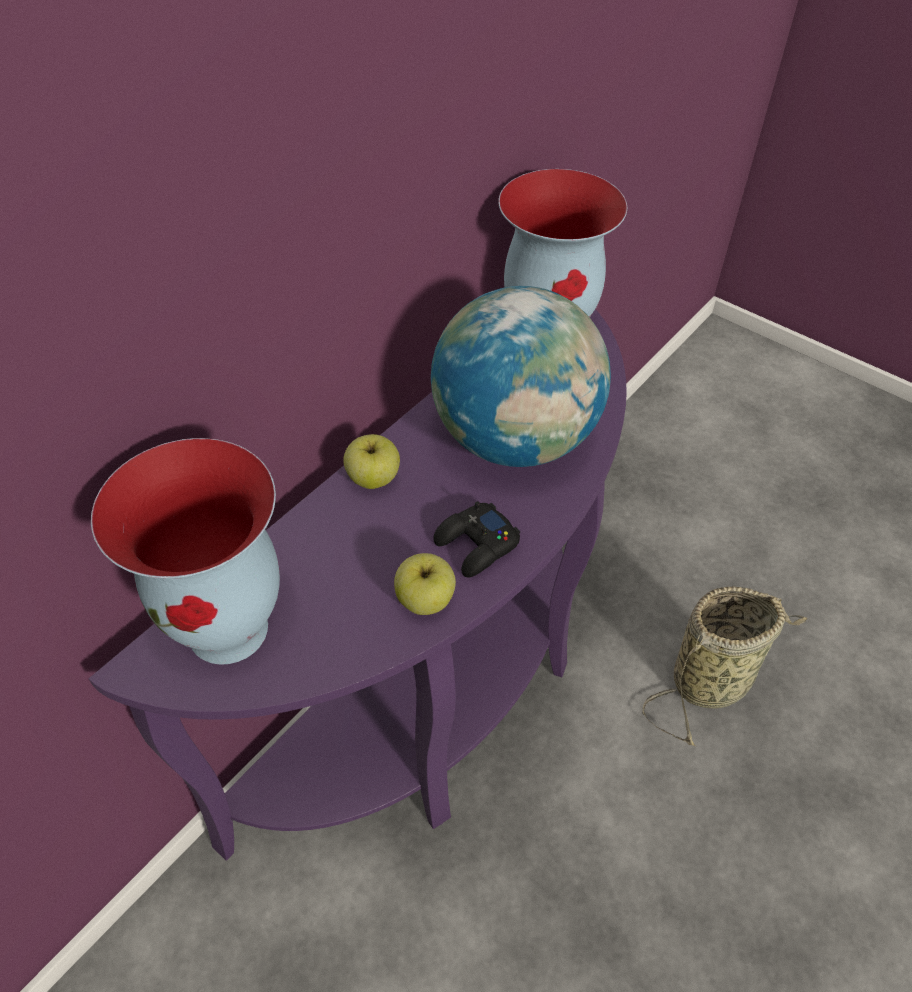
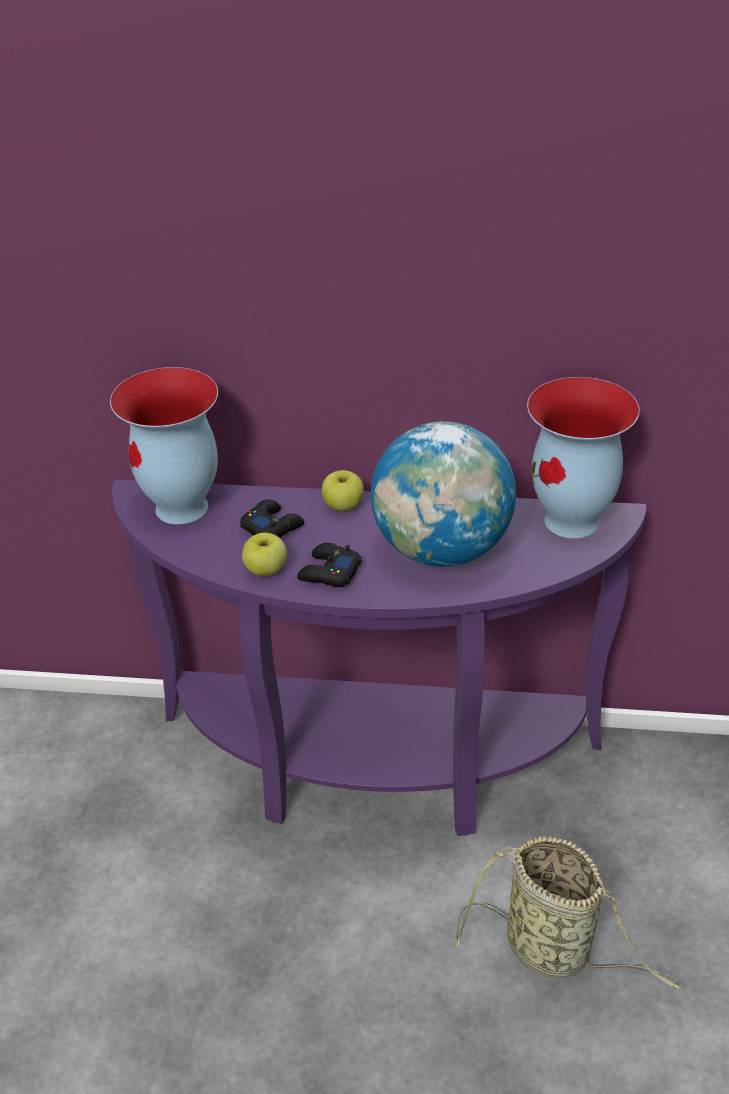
camera: 60 degrees right, 10 degrees down
none -> black game controller [240,499,304,538]

